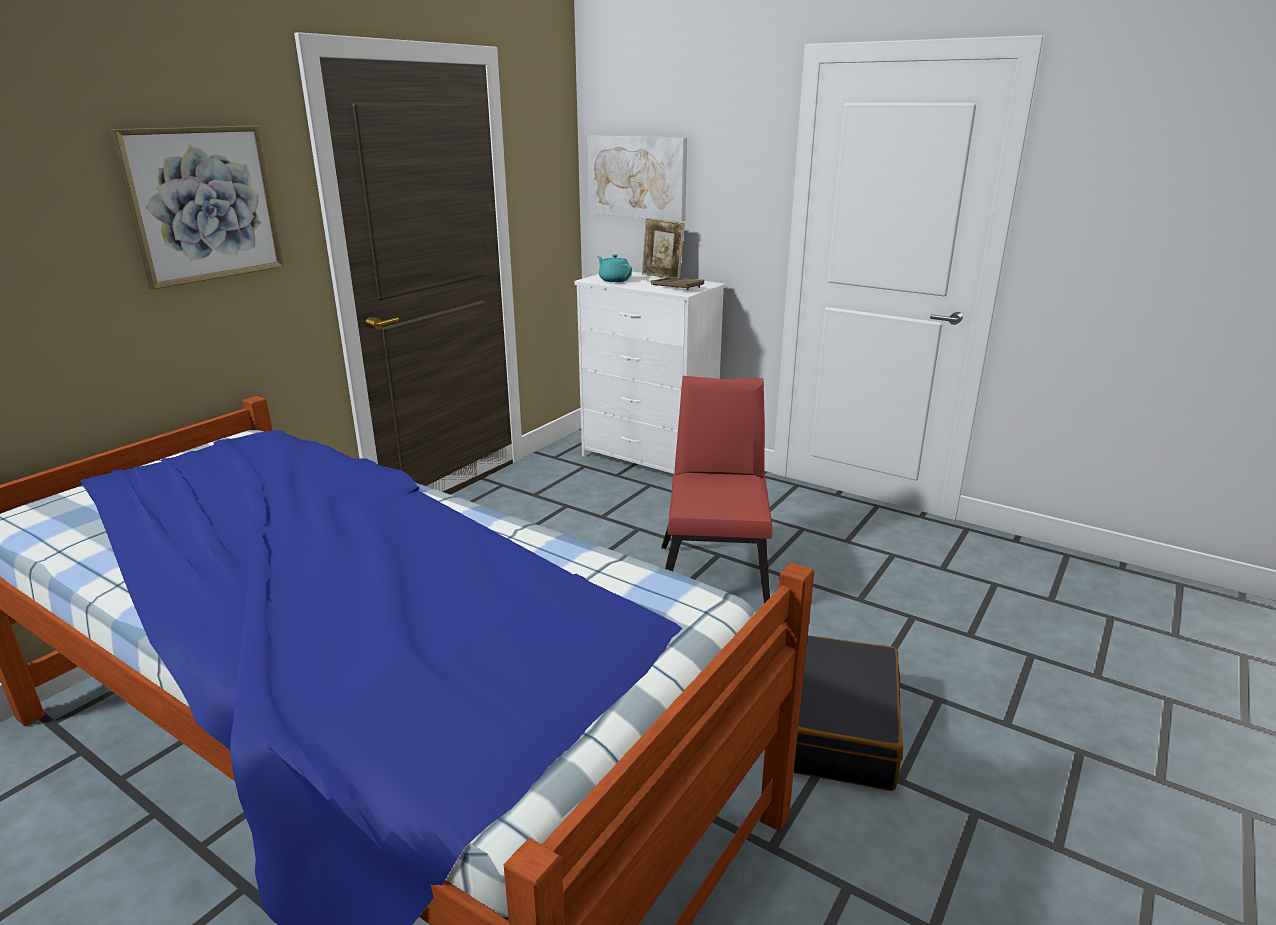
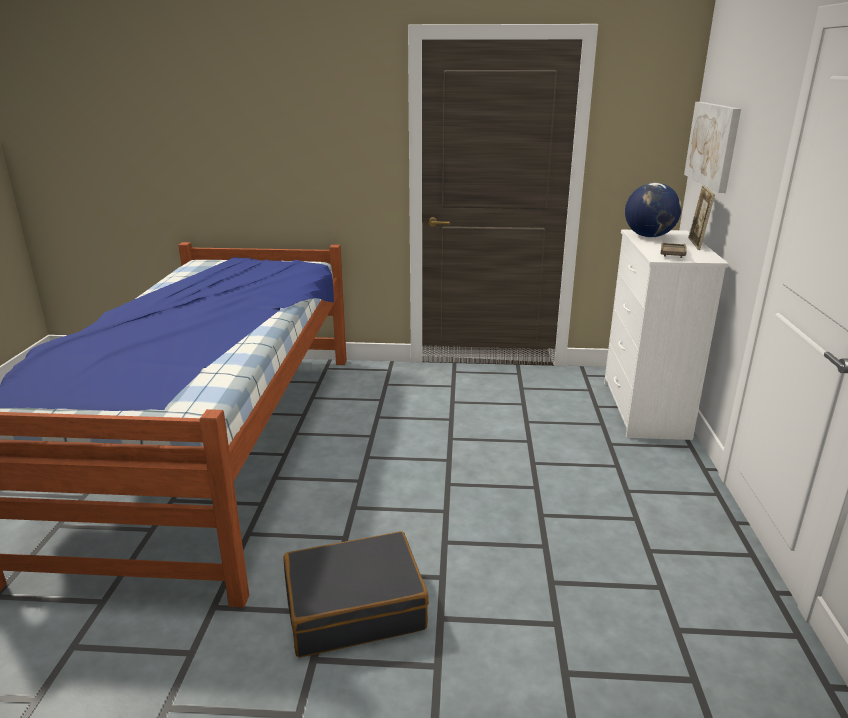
camera: 60 degrees right, 0 degrees up
picture [110,125,284,289] -> none
turquoise teapot [597,254,632,282] -> globe [625,183,681,238]
red chair [662,376,773,603] -> none

